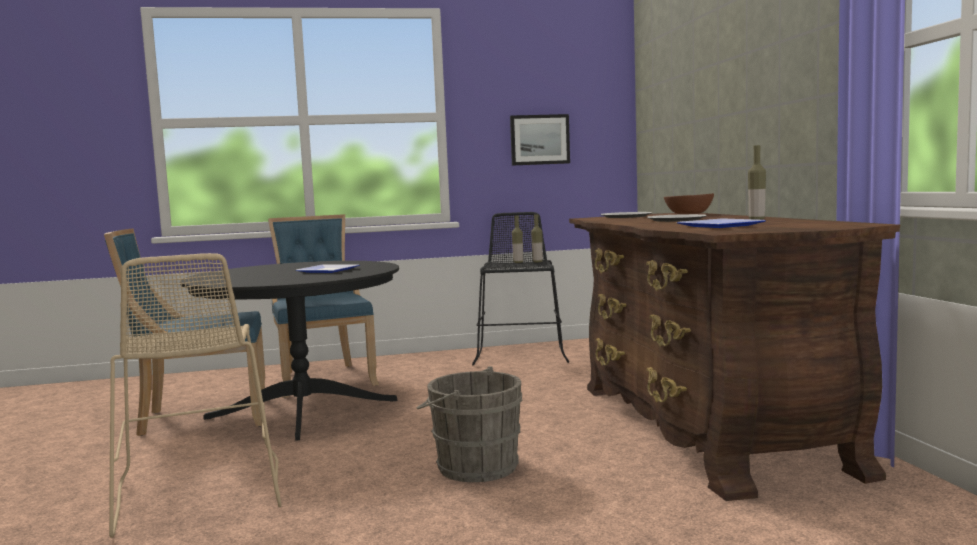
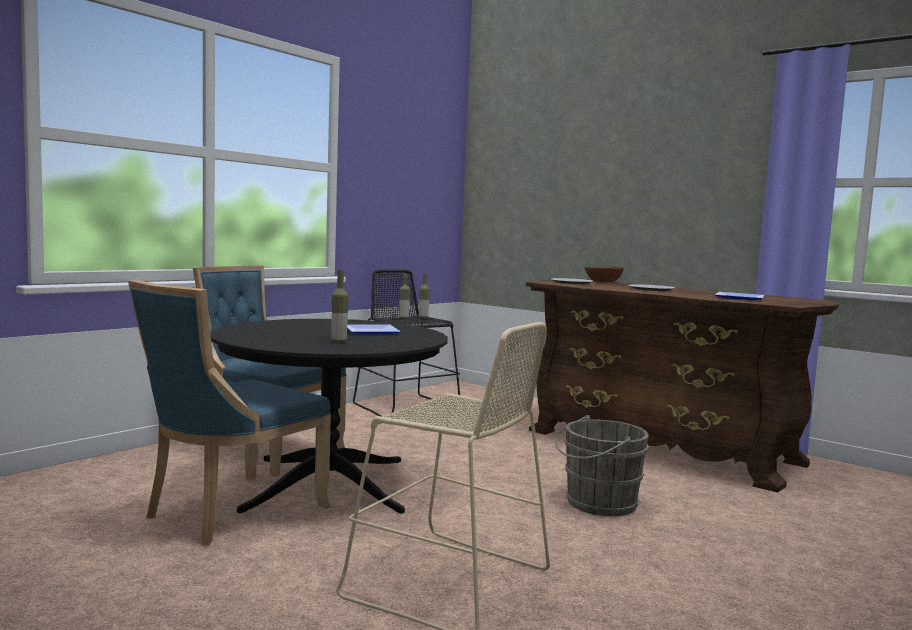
camera: 40 degrees left, 0 degrees up
picture [510,114,570,166] -> none
bottle [748,145,766,220] -> bottle moved to [331,270,349,343]

